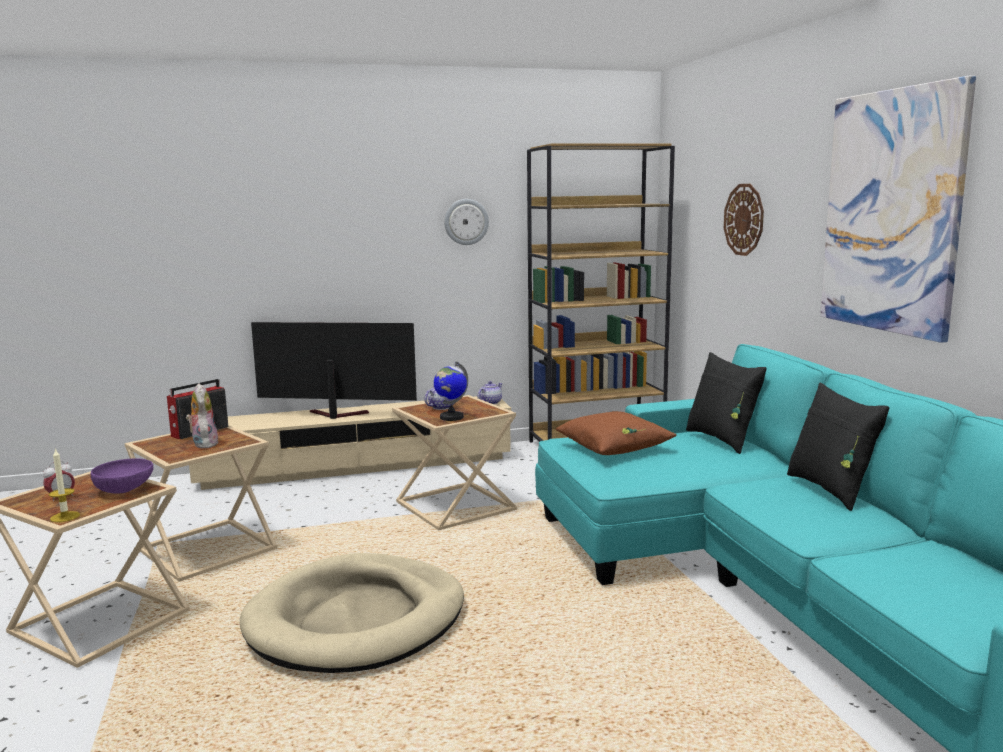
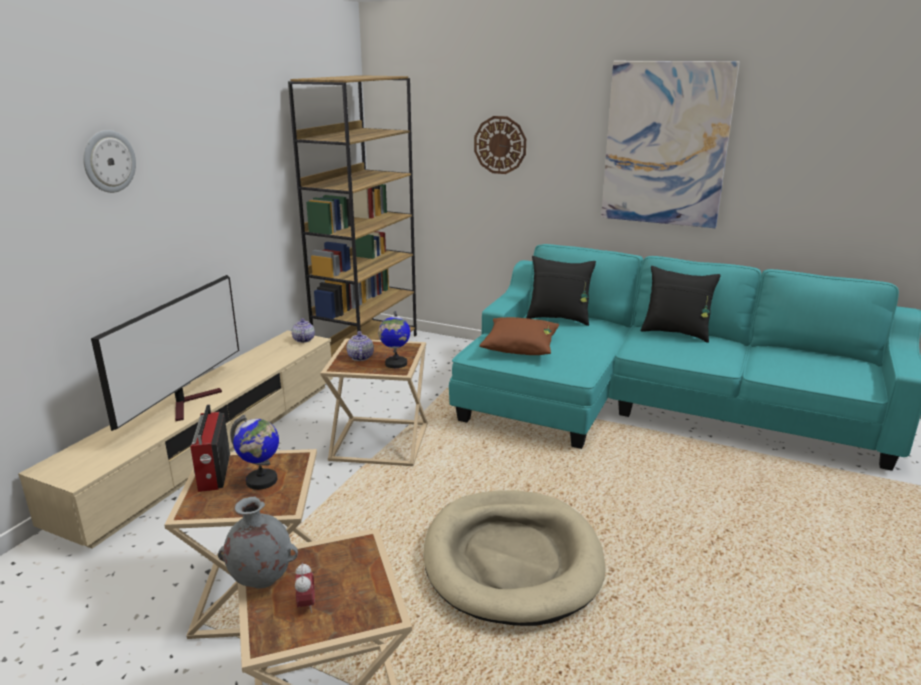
camera: 50 degrees left, 10 degrees up
candle [49,448,80,522] -> none
purple bowl [91,458,153,494] -> none
plush toy [186,383,219,448] -> globe [230,415,279,490]
television [251,322,417,419] -> television turned 150 degrees clockwise [91,275,239,431]
wall clock [444,199,489,245] -> wall clock moved to [83,130,136,193]
none -> grey vase [218,497,298,589]

